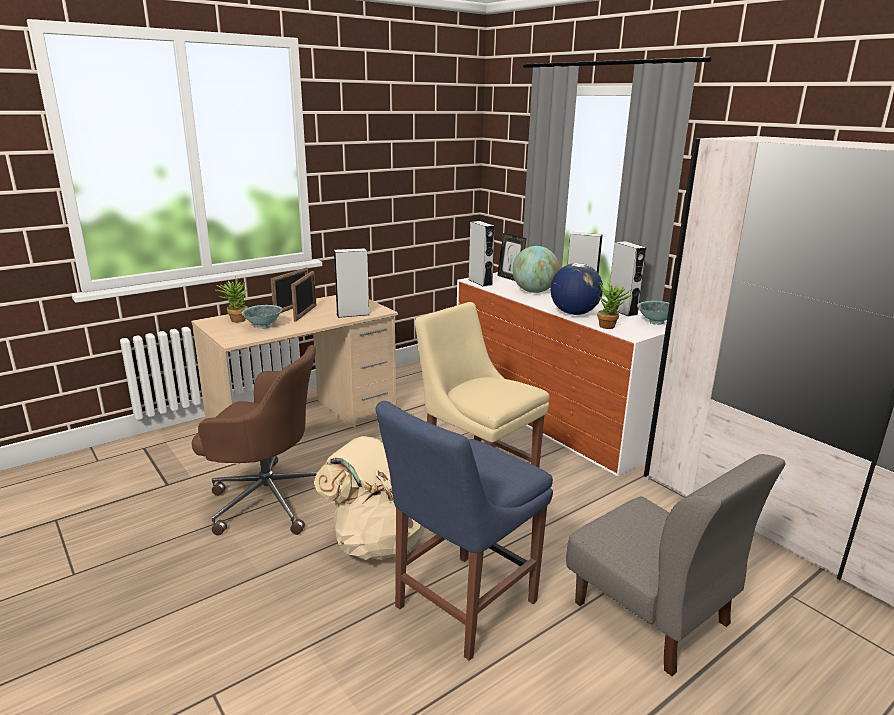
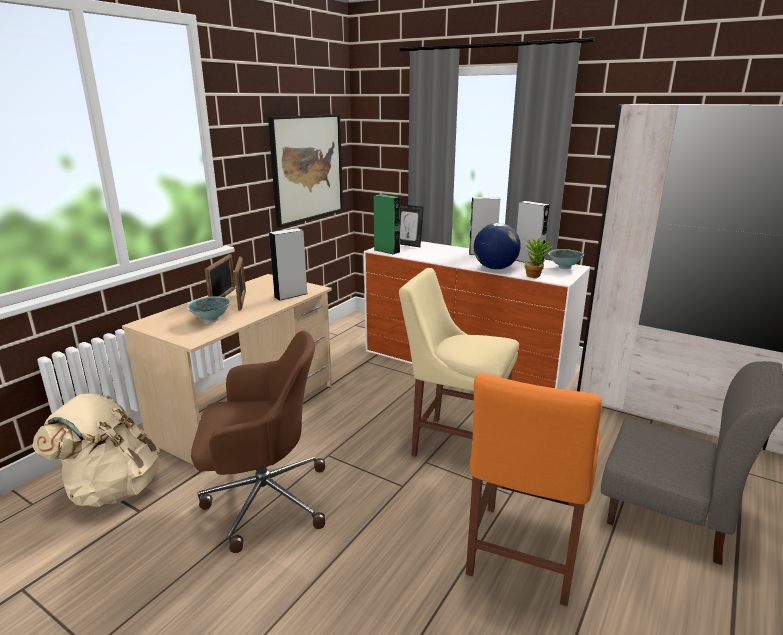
camera: 20 degrees left, 0 degrees up
potted plant [215,276,248,323] -> none
beige backpack [314,436,425,560] -> beige backpack moved to [32,393,160,507]
blue chair [376,401,553,661] -> orange chair [466,373,602,606]
grey speaker [469,221,495,287] -> green speaker [374,194,400,255]
globe [512,246,559,293] -> none
none -> picture [268,114,343,228]

